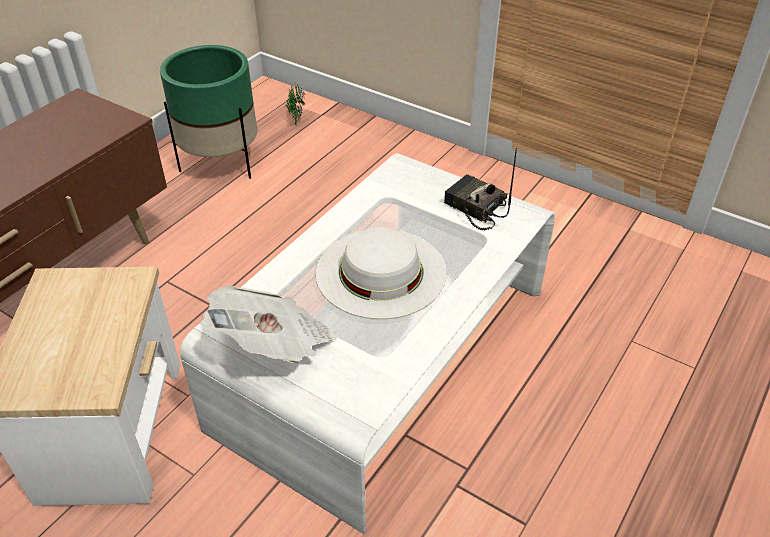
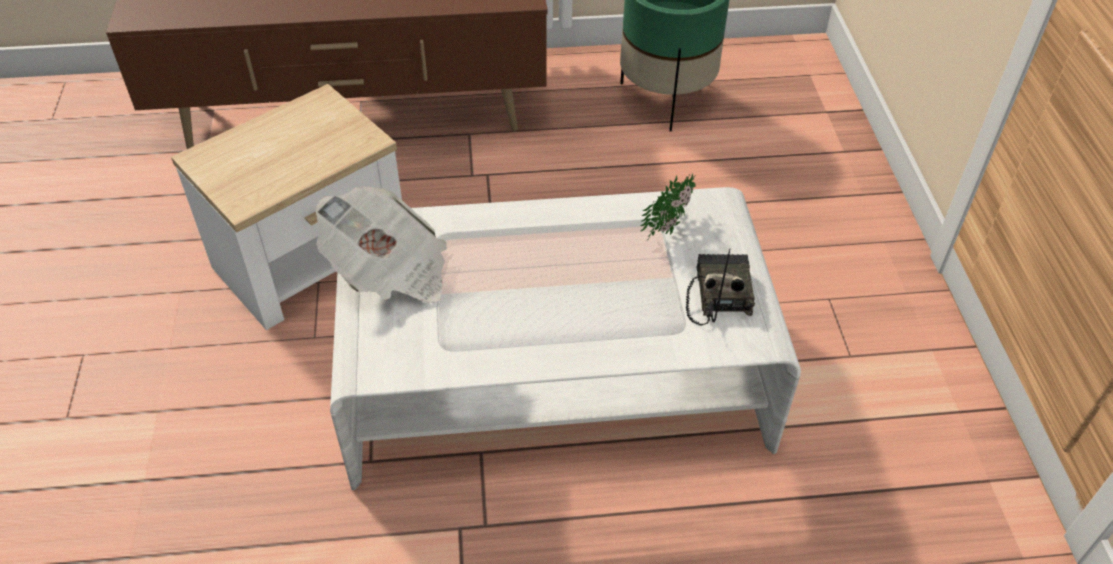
camera: 50 degrees right, 5 degrees up
potted plant [286,84,305,125] -> potted plant moved to [640,174,696,240]
white hat [316,227,447,319] -> none

